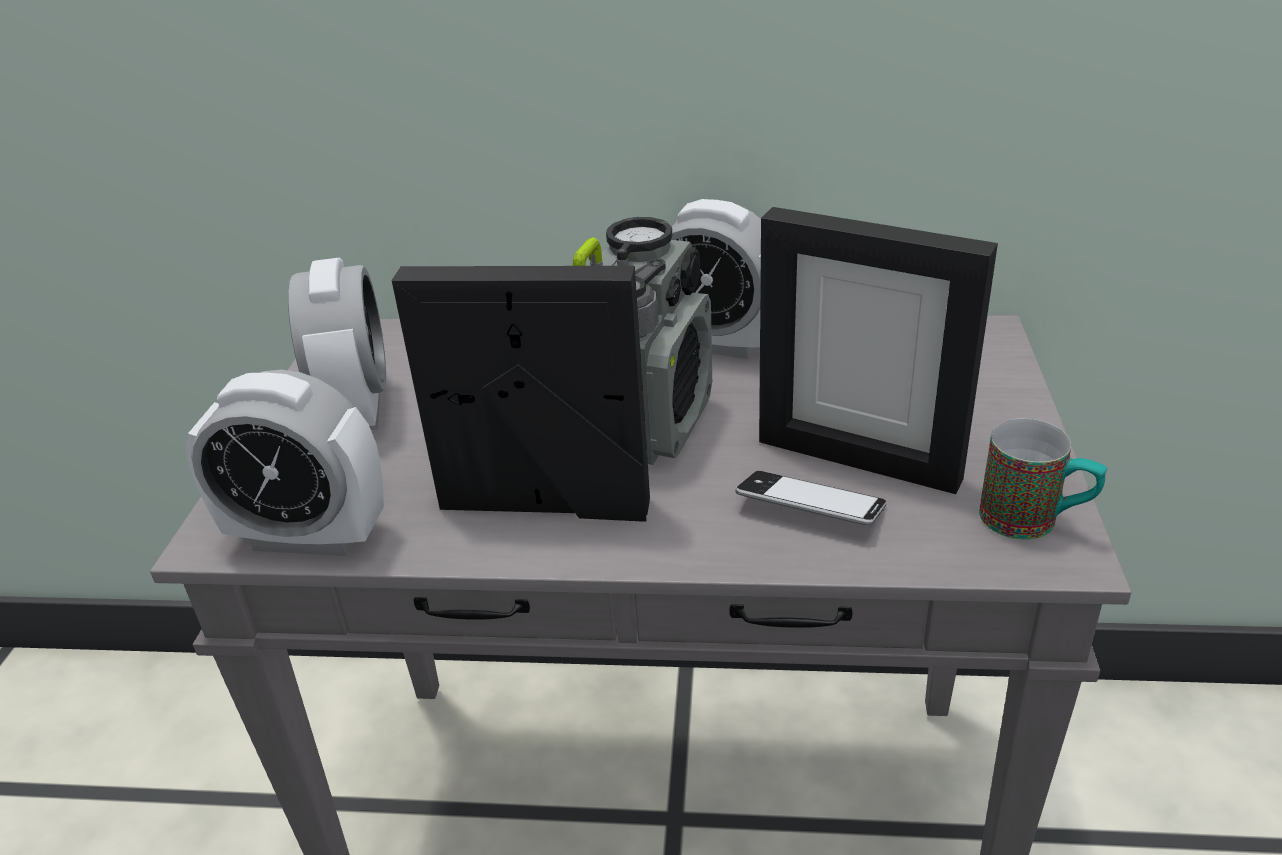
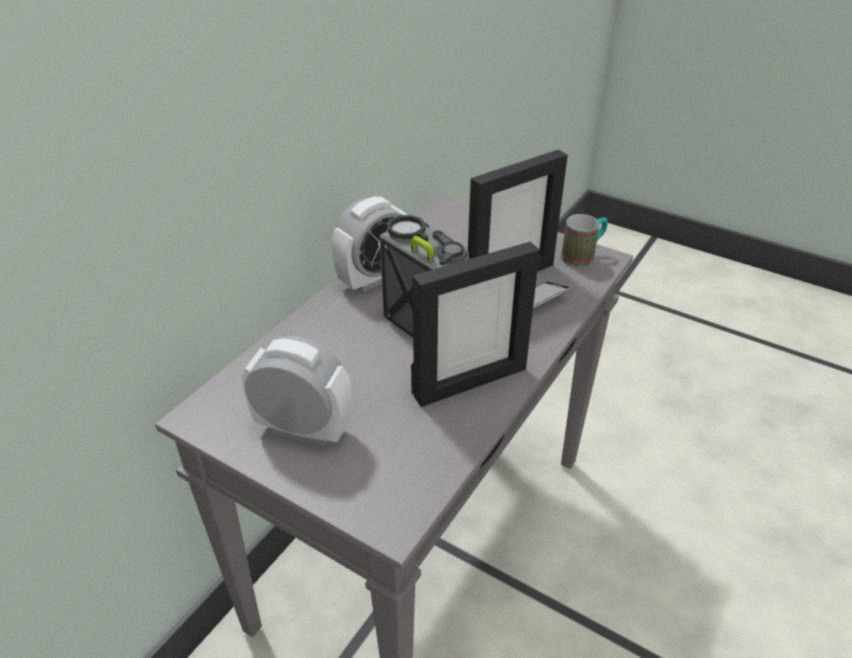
camera: 65 degrees left, 5 degrees up
alarm clock [186,369,384,556] -> none
picture frame [392,266,650,522] -> picture frame turned 150 degrees counterclockwise [411,241,540,407]

